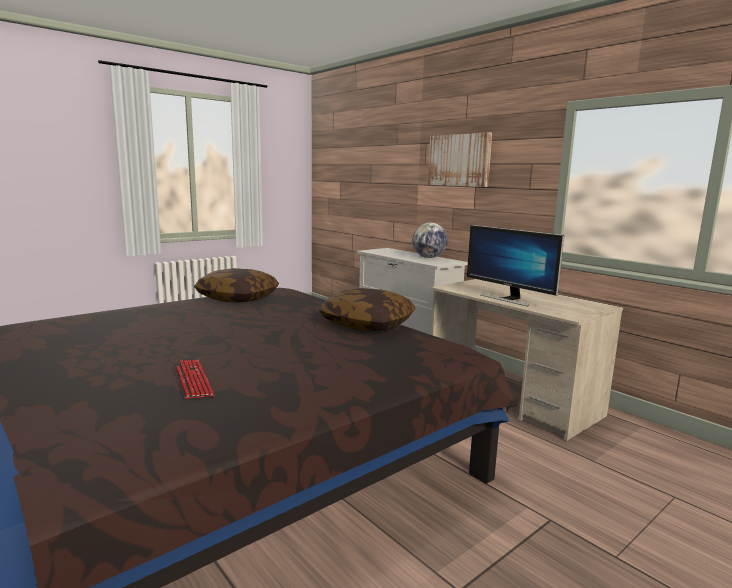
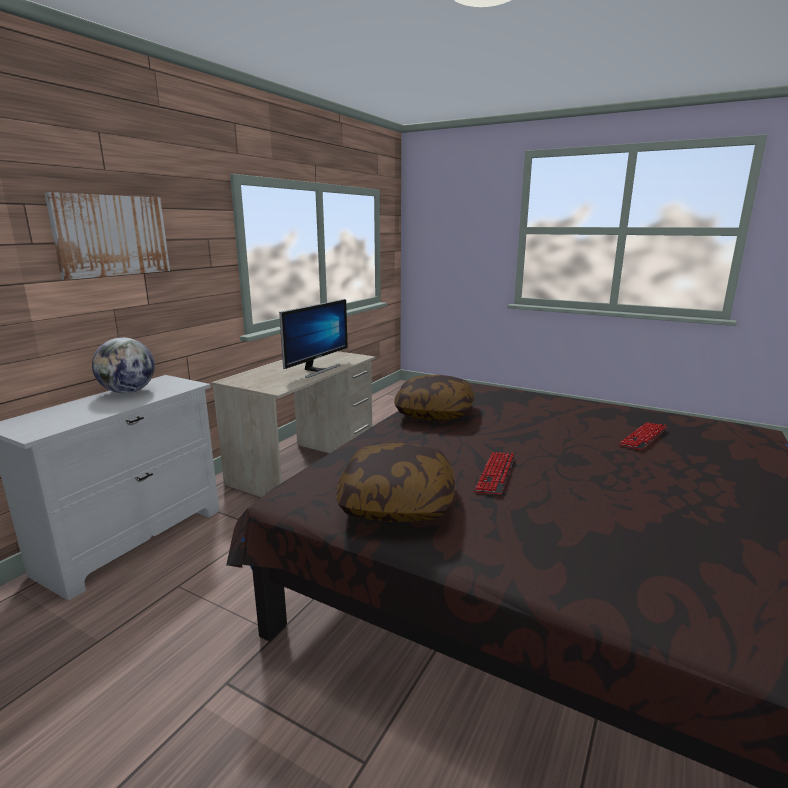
camera: 110 degrees left, 5 degrees up
none -> keyboard [474,452,515,494]

